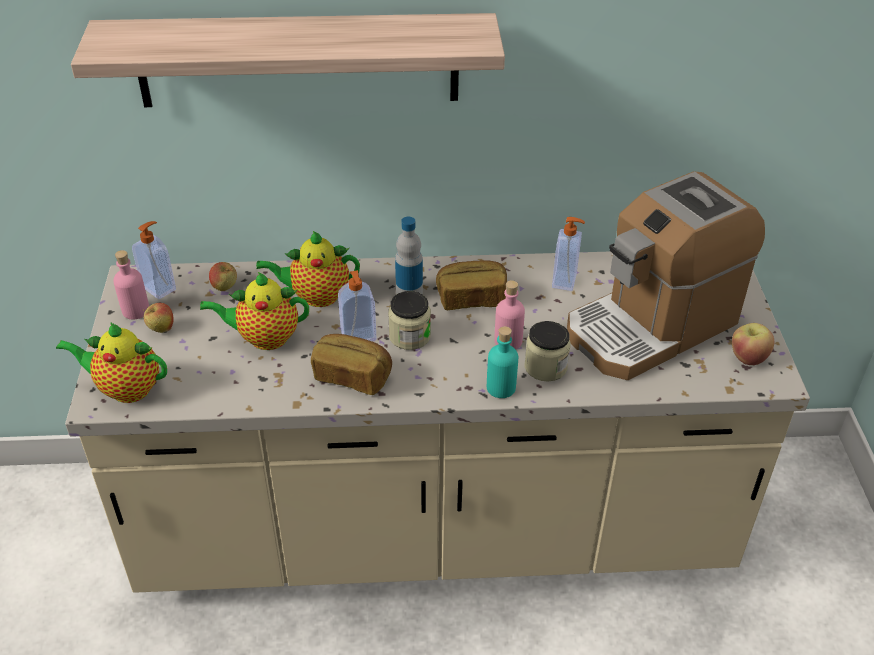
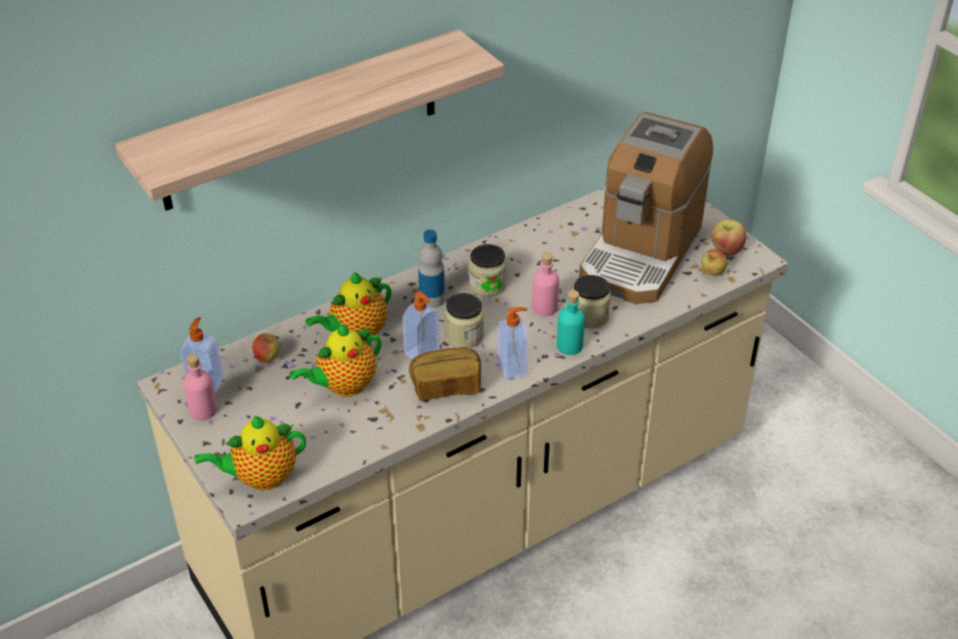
camera: 30 degrees left, 0 degrees up
apple [143,303,174,333] -> apple moved to [701,249,727,276]
bread [436,260,507,310] -> jar [469,244,507,297]
soap dispenser [552,217,585,291] -> soap dispenser moved to [498,307,528,380]

